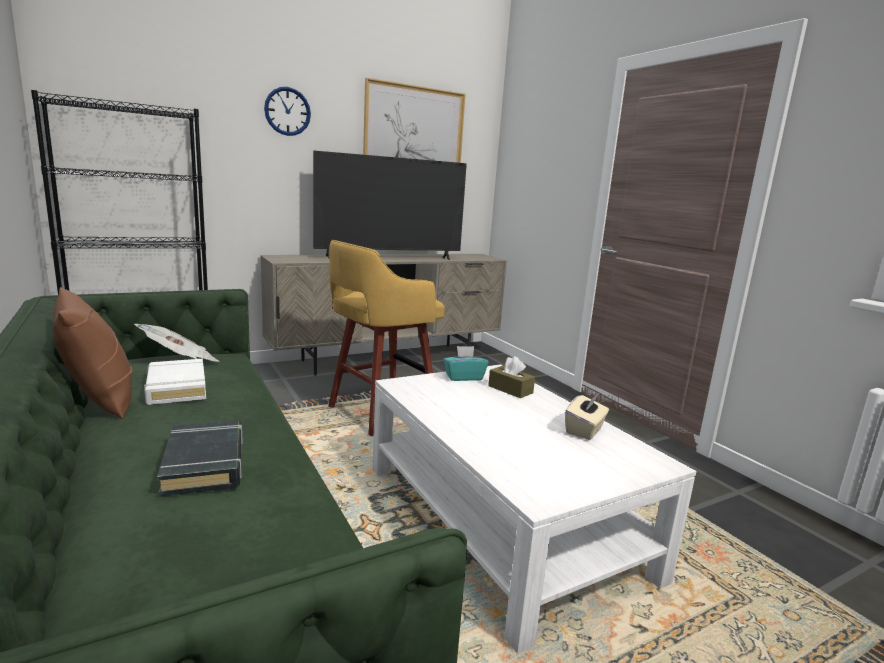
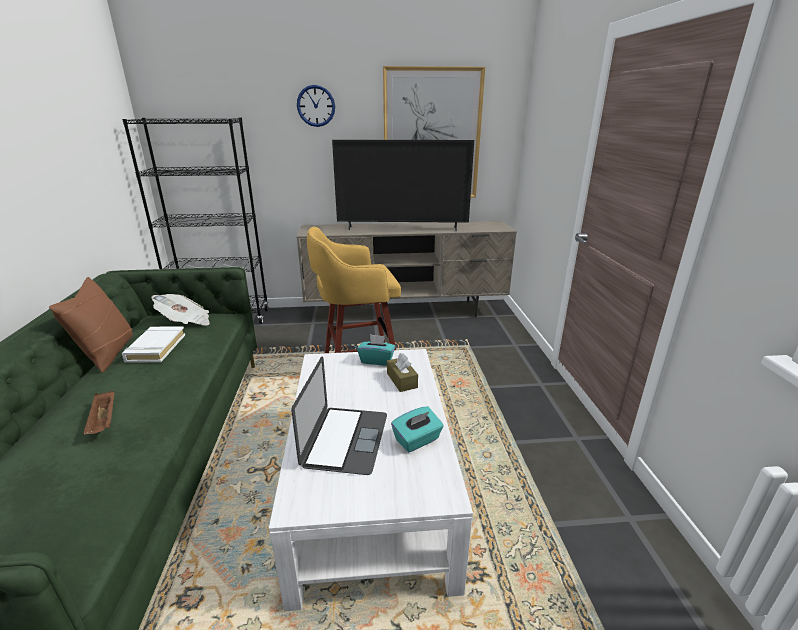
camera: 25 degrees right, 10 degrees up
black book [157,420,243,497] -> brown tray [83,391,115,435]
beige tissue box [565,394,609,440] -> turquoise tissue box [391,407,444,452]
none -> laptop [291,356,387,475]

